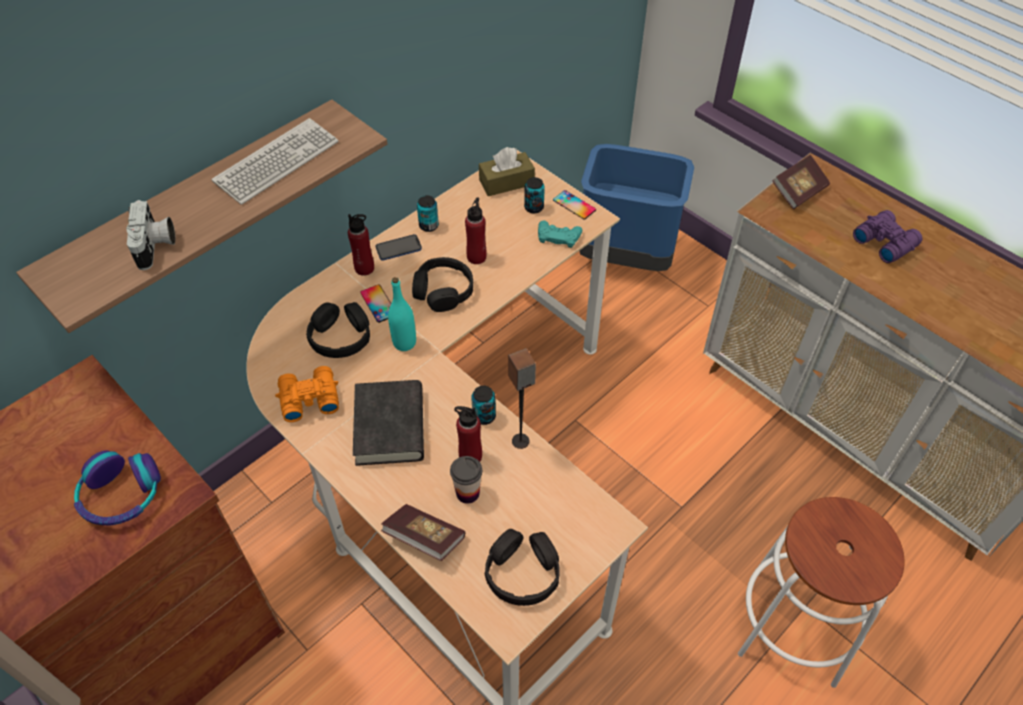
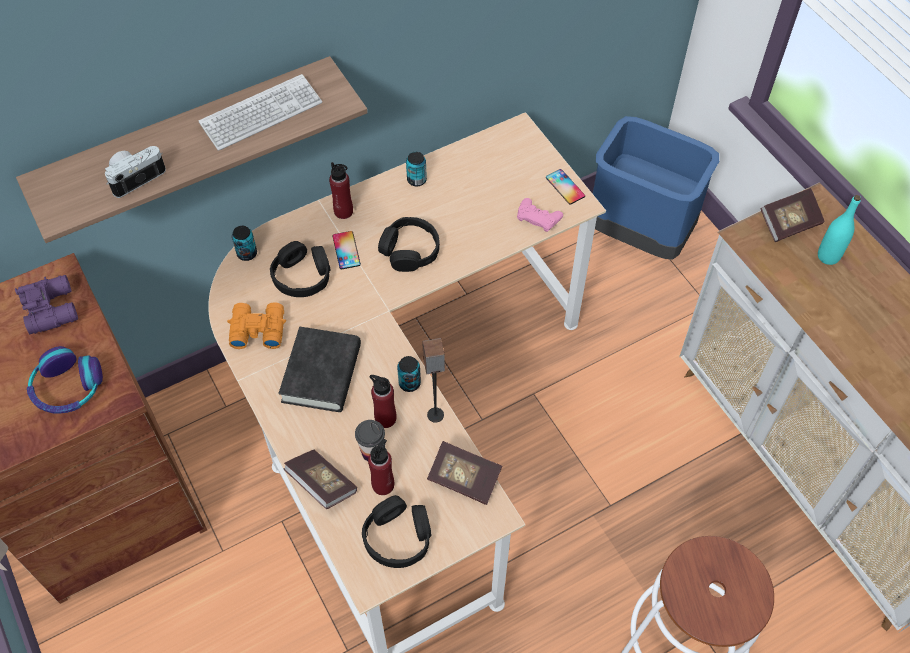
camera: 15 degrees right, 5 degrees up
camera [126,200,175,270] -> camera turned 135 degrees counterclockwise [105,146,166,198]
phone [375,234,422,261] -> none
turquoise bottle [388,277,416,351] -> turquoise bottle moved to [818,195,861,265]
red bottle [465,197,487,264] -> red bottle moved to [368,439,394,495]
brown tissue box [479,147,535,196] -> none
can [524,177,545,213] -> can moved to [232,226,257,261]
turquoise game controller [538,220,582,248] -> pink game controller [517,198,563,232]
purple binoculars [853,210,923,263] -> purple binoculars moved to [15,275,78,334]
none -> book [427,441,502,505]

